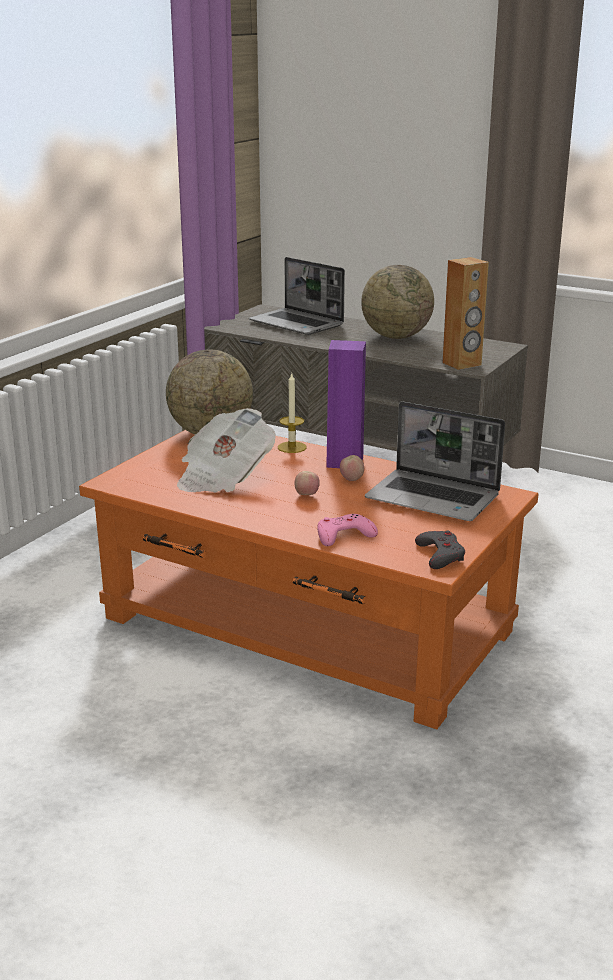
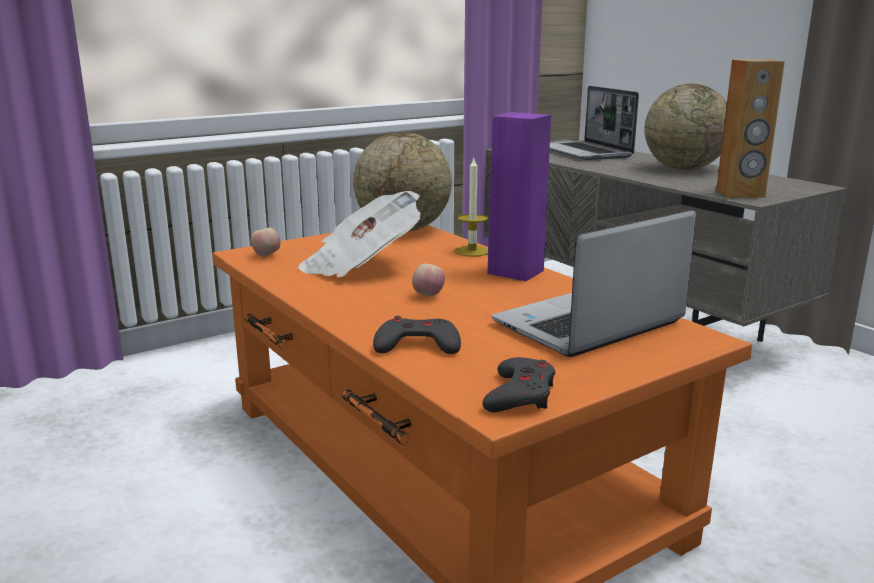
camera: 25 degrees right, 5 degrees down
pink game controller [317,514,378,546] -> grey game controller [373,316,461,354]
apple [340,455,364,481] -> apple moved to [251,228,281,257]
laptop [365,401,505,521] -> laptop turned 90 degrees clockwise [492,210,696,357]

